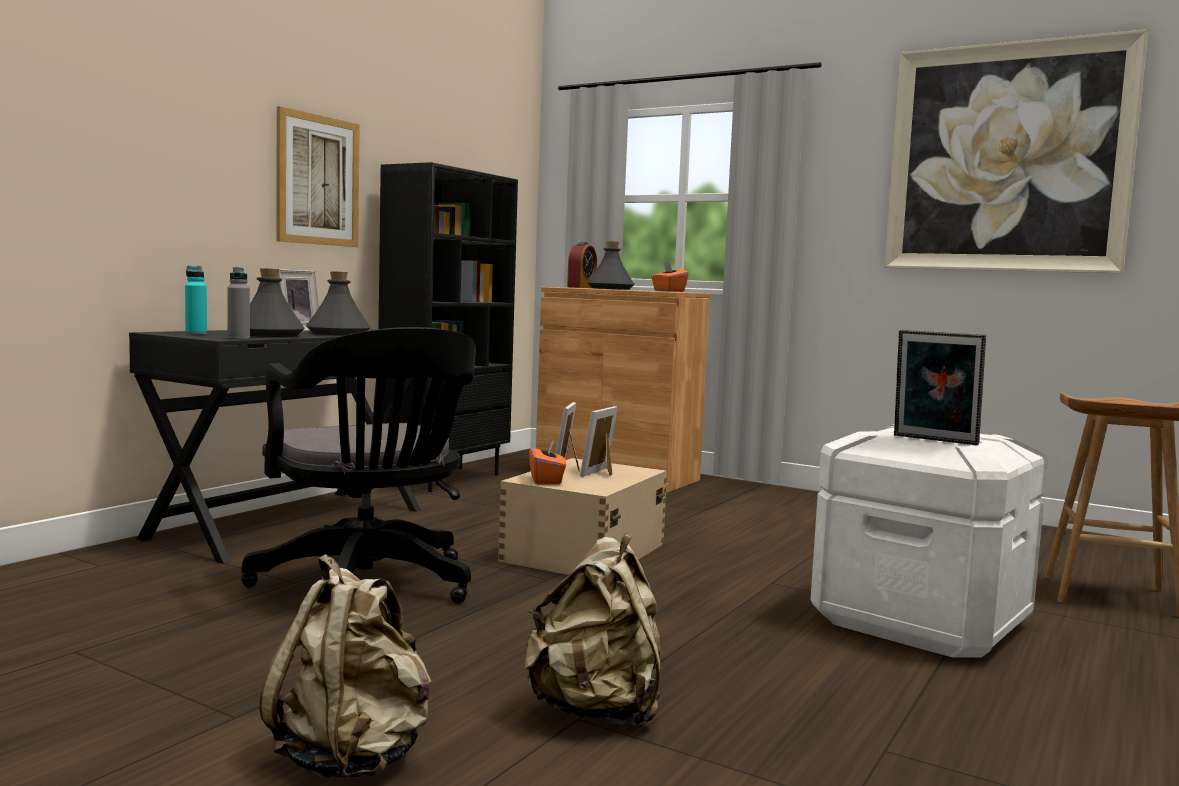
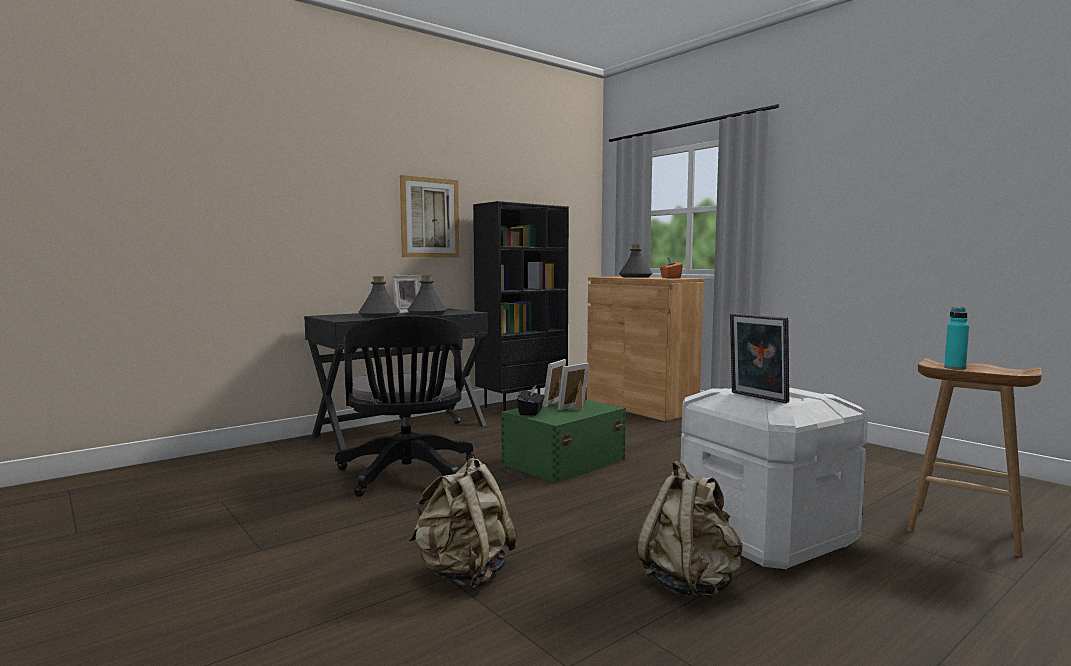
camera: 20 degrees right, 0 degrees up
turquoise bottle [185,265,207,335] -> turquoise bottle moved to [944,307,969,370]
grey bottle [227,267,250,339] -> none
beige backpack [259,554,432,779] -> beige backpack moved to [636,460,743,598]
beige storage box [498,458,667,575] -> green storage box [501,400,626,483]
orange tissue box [529,440,566,484] -> black tissue box [517,386,545,416]
alarm clock [567,242,597,288] -> none
picture [884,29,1148,274] -> none

